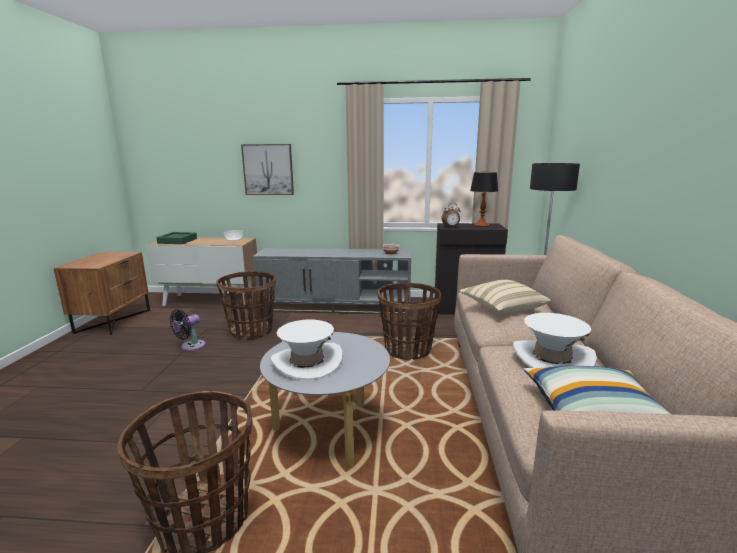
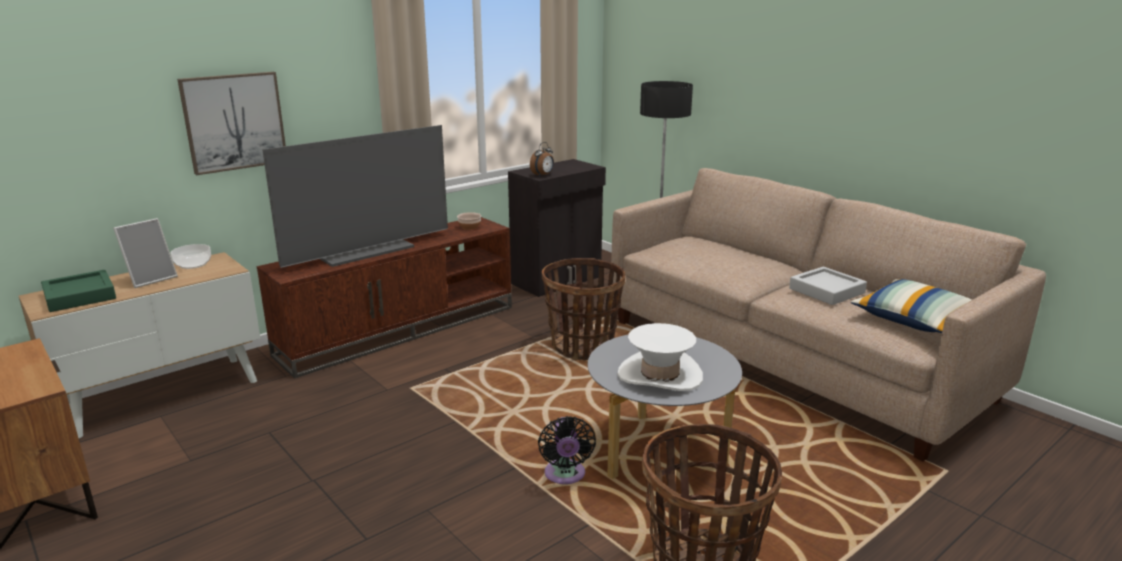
camera: 45 degrees left, 5 degrees up
black fan [170,310,206,351] -> black fan moved to [538,416,596,484]
basket [216,271,276,340] -> none
grey tv stand [253,248,411,315] -> brown tv stand [256,217,512,378]
beige pillow [460,280,551,312] -> none
table lamp [470,172,498,227] -> none
white hat [513,313,597,368] -> grey tray [789,267,867,305]
none -> picture frame [113,218,178,288]
none -> television [262,125,448,268]

